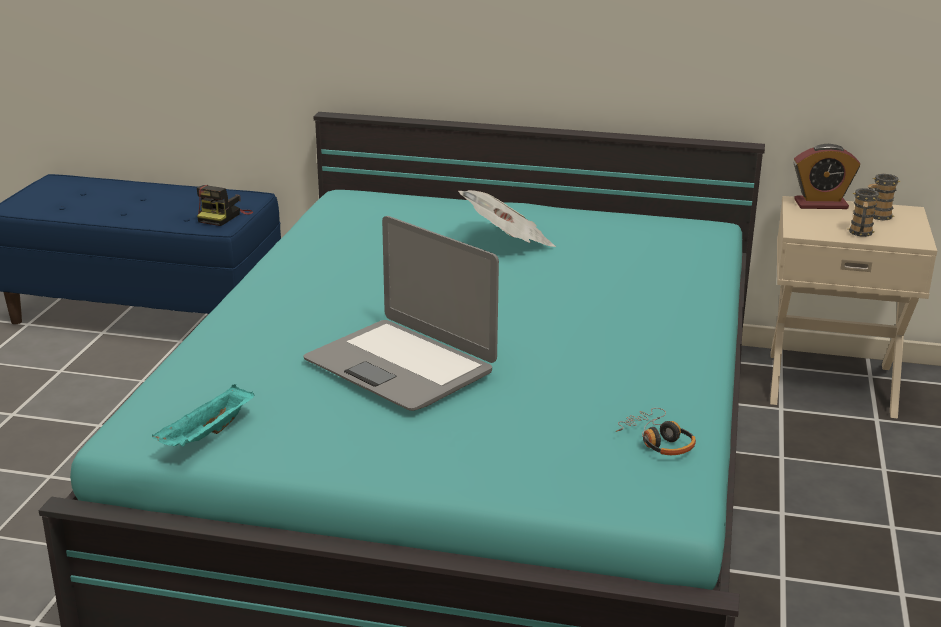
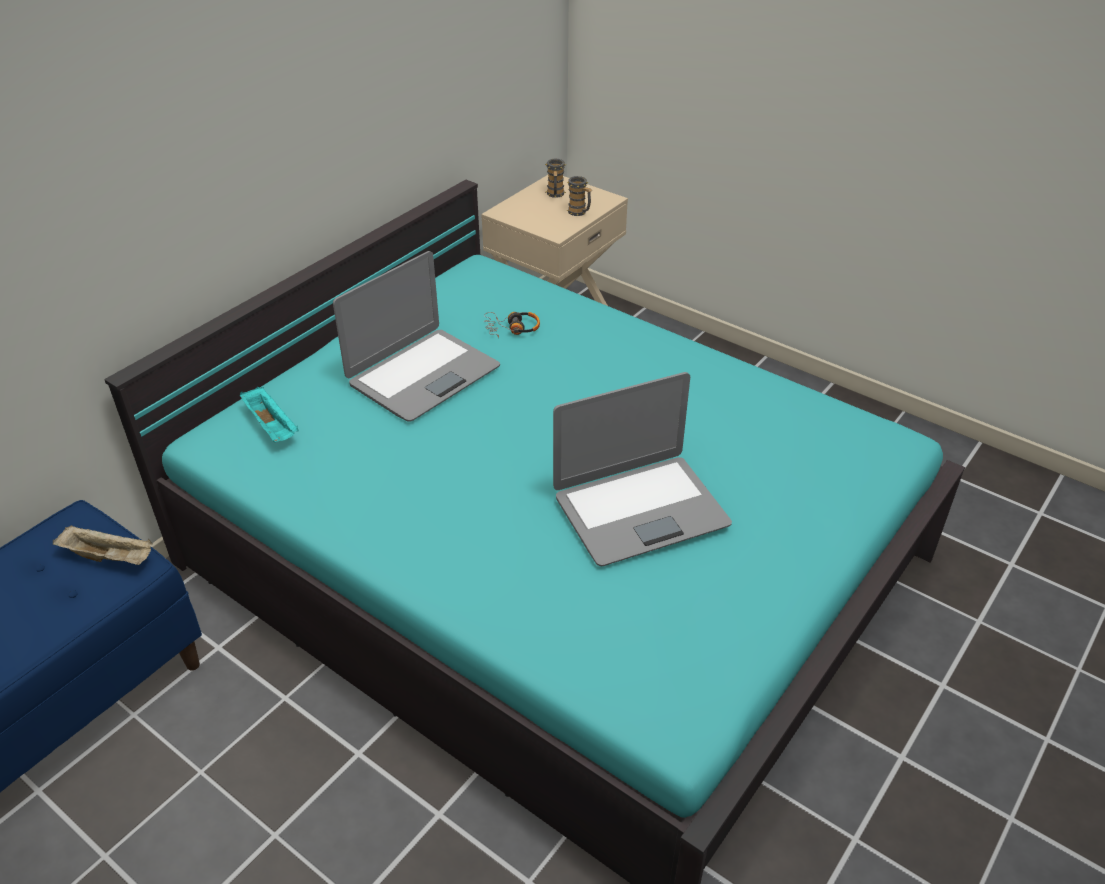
camera: 65 degrees left, 15 degrees up
turquoise tray [152,384,254,446] -> turquoise tray moved to [240,387,299,442]
camera [197,185,253,226] -> beige tray [53,525,153,565]
newspaper [458,190,556,247] -> laptop [333,251,500,422]
headphones [616,408,696,455] -> headphones moved to [483,312,540,338]
alarm clock [793,144,860,209] -> none

